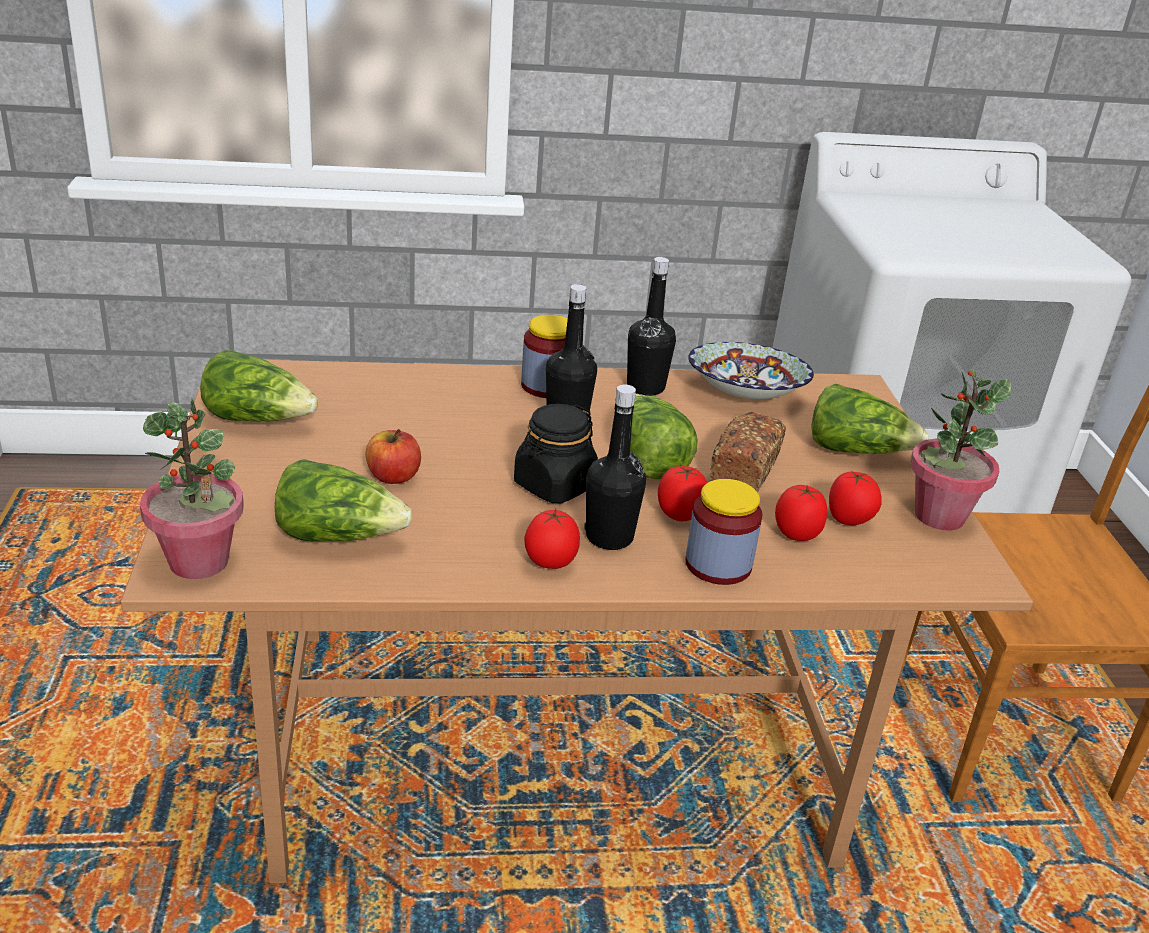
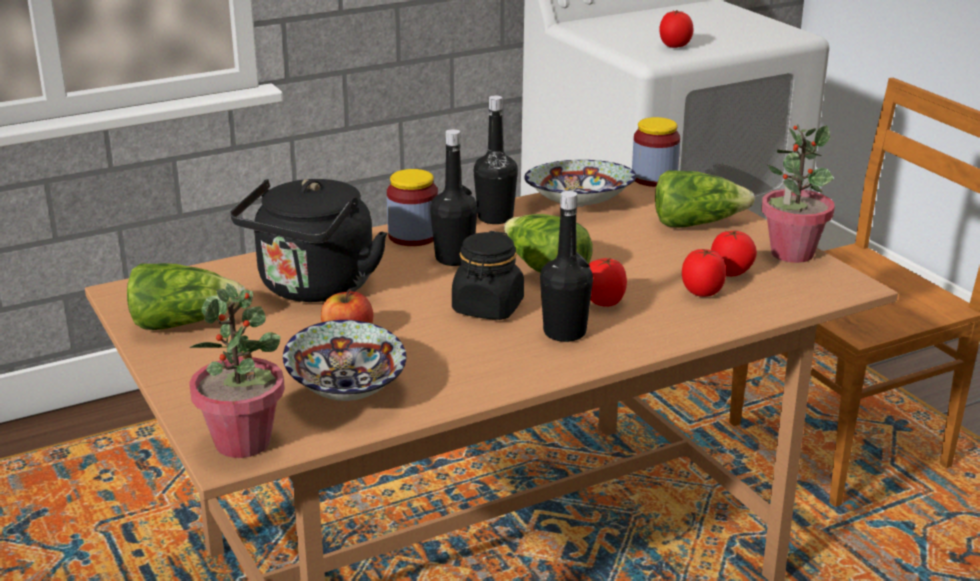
camera: 20 degrees left, 5 degrees down
lettuce [275,459,412,542] -> bowl [283,320,406,401]
tomato [524,508,580,569] -> tomato moved to [660,10,694,48]
jar [685,479,762,585] -> jar moved to [632,117,680,187]
bread [710,412,786,492] -> none
none -> black kettle [230,179,387,302]

